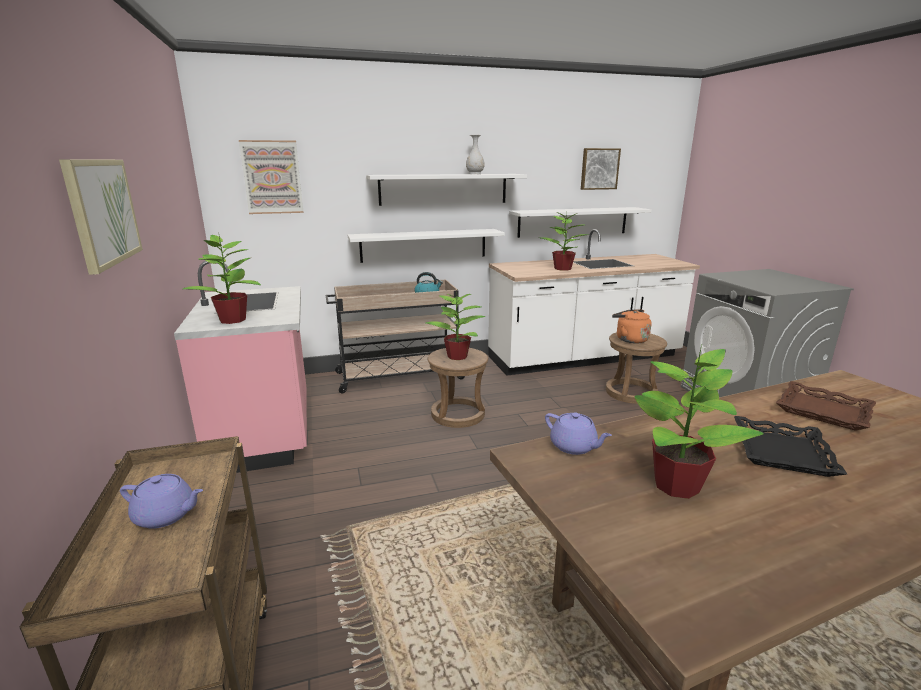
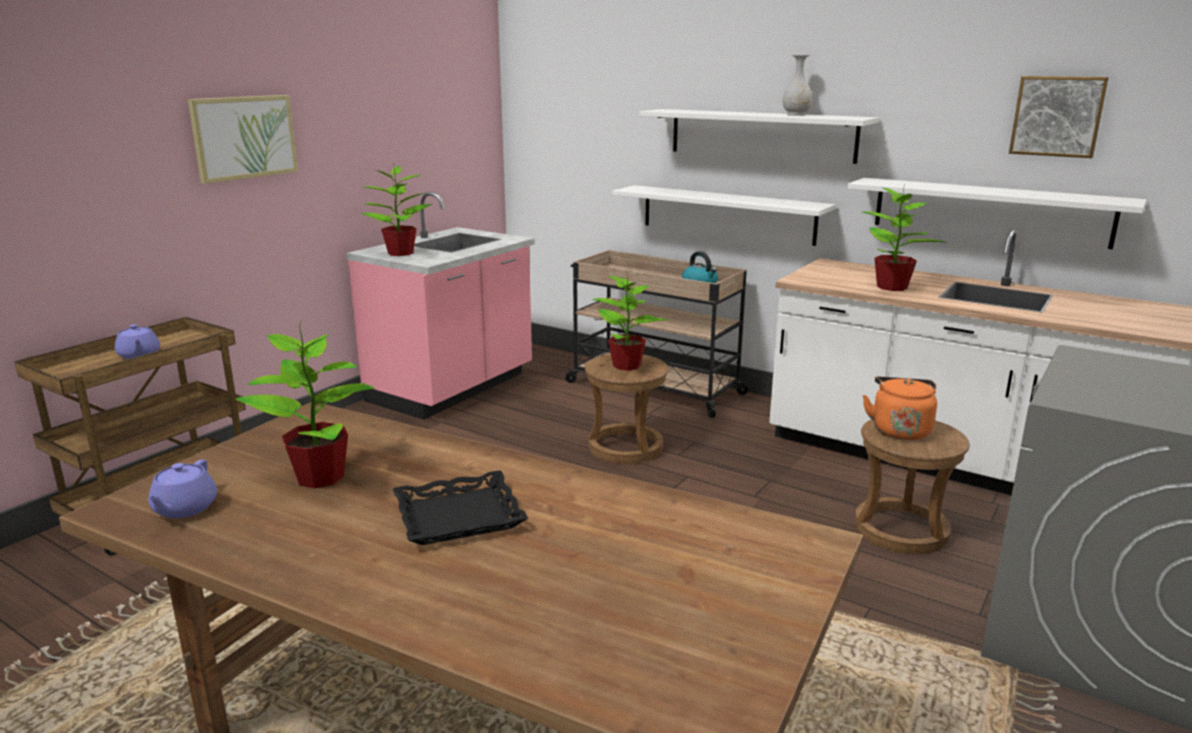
camera: 50 degrees right, 0 degrees up
picture [239,140,304,214] -> none
purple teapot [545,412,612,455] -> purple teapot moved to [147,459,217,518]
brown tray [776,381,876,431] -> none

